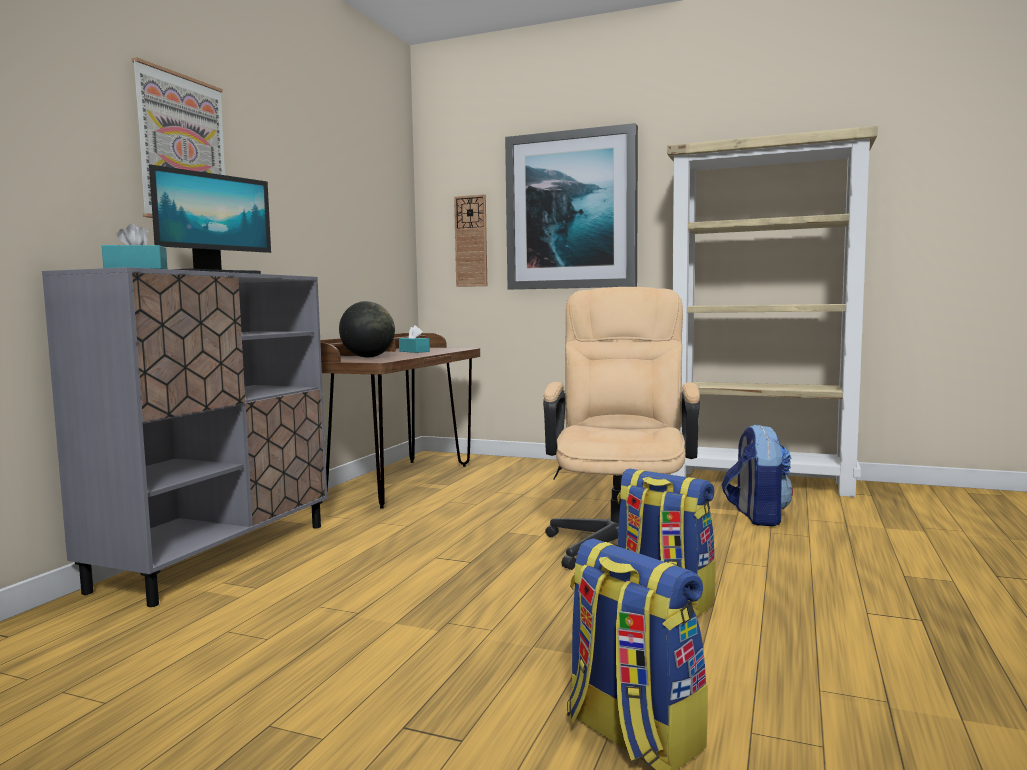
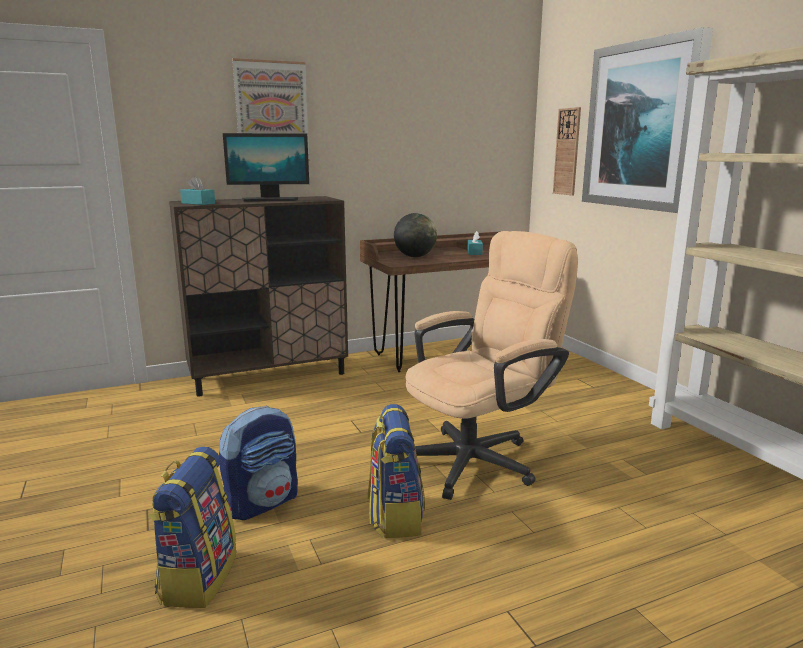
camera: 45 degrees right, 10 degrees up
grey cabinet [42,267,327,607] -> brown cabinet [169,196,348,397]
backpack [722,424,793,526] -> backpack moved to [219,406,298,520]

